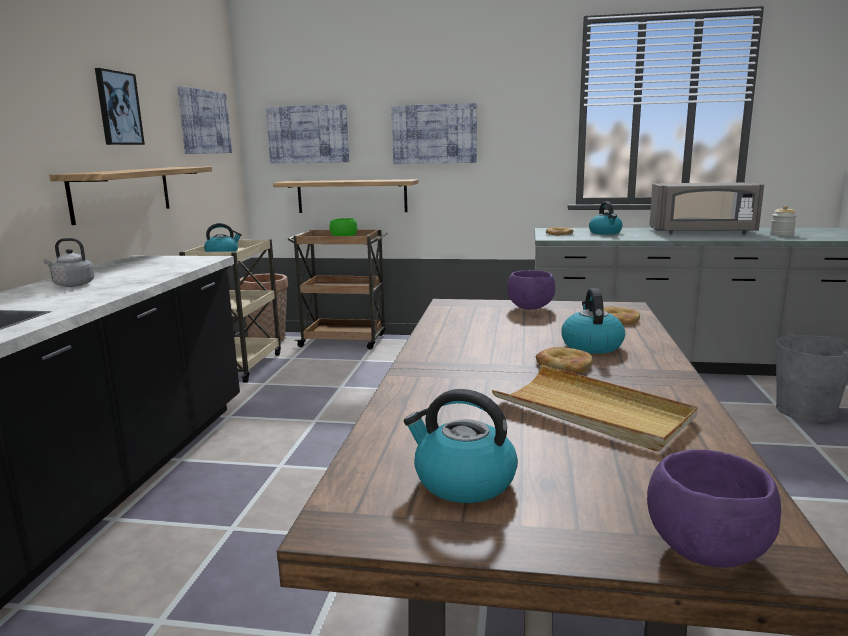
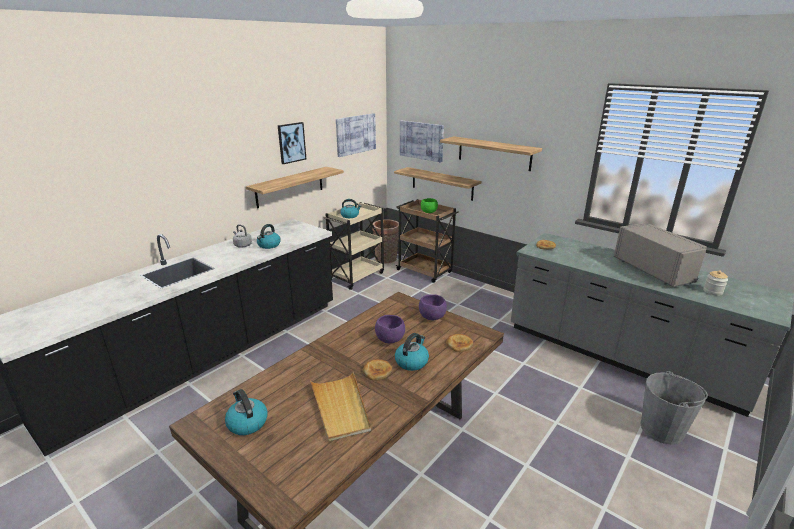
camera: 30 degrees right, 10 degrees up
picture [391,103,477,164] -> shelf [440,136,542,171]
kettle [589,202,623,235] -> kettle moved to [257,224,281,249]
purple bowl [647,450,781,568] -> purple bowl moved to [375,315,405,343]
grey microwave [650,182,764,234] -> grey microwave turned 150 degrees counterclockwise [614,223,707,287]

